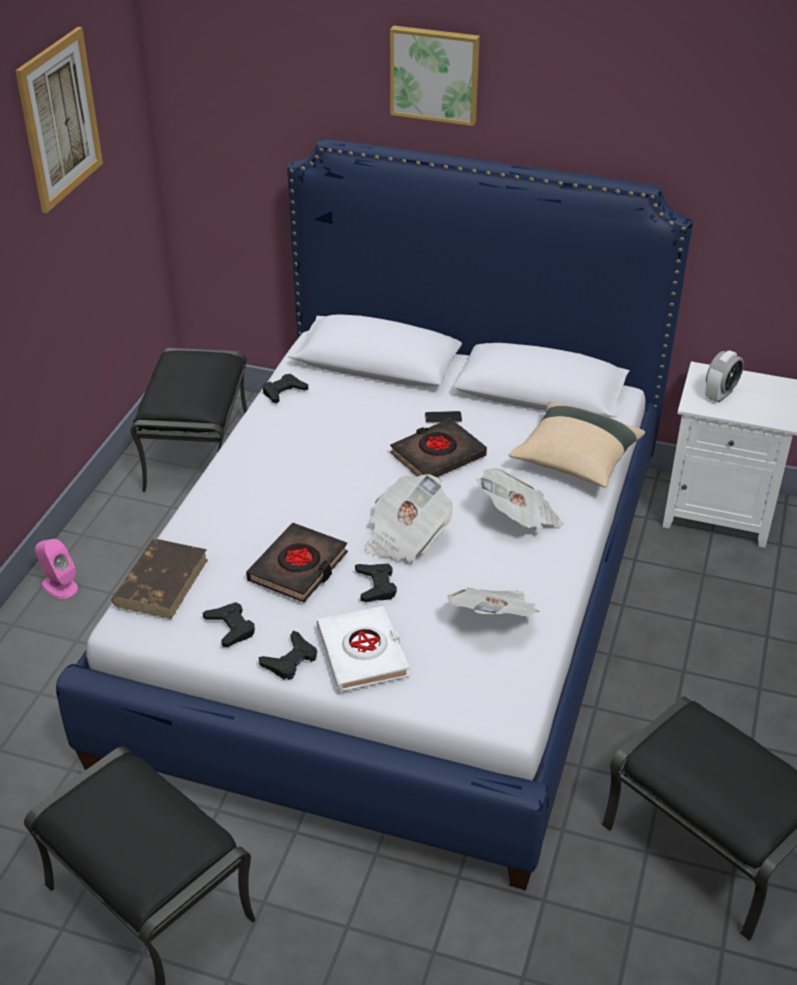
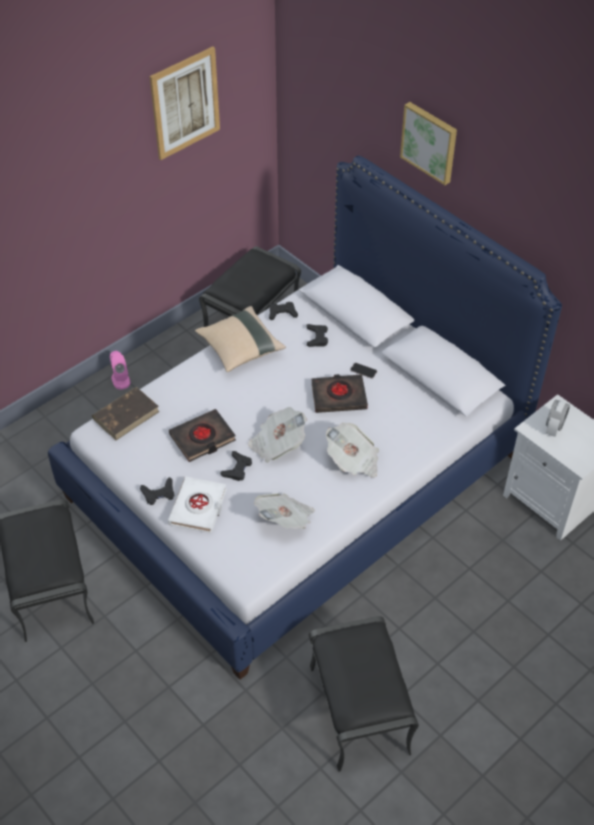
camera: 30 degrees right, 10 degrees up
black game controller [203,602,255,647] -> black game controller moved to [306,324,328,347]
beige pillow [509,402,645,488] -> beige pillow moved to [195,306,286,372]
alarm clock [705,350,744,403] -> alarm clock turned 45 degrees counterclockwise [546,399,570,437]

